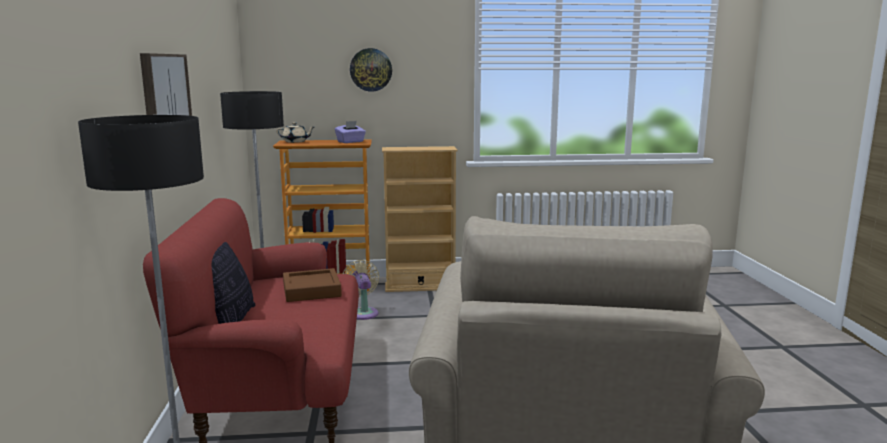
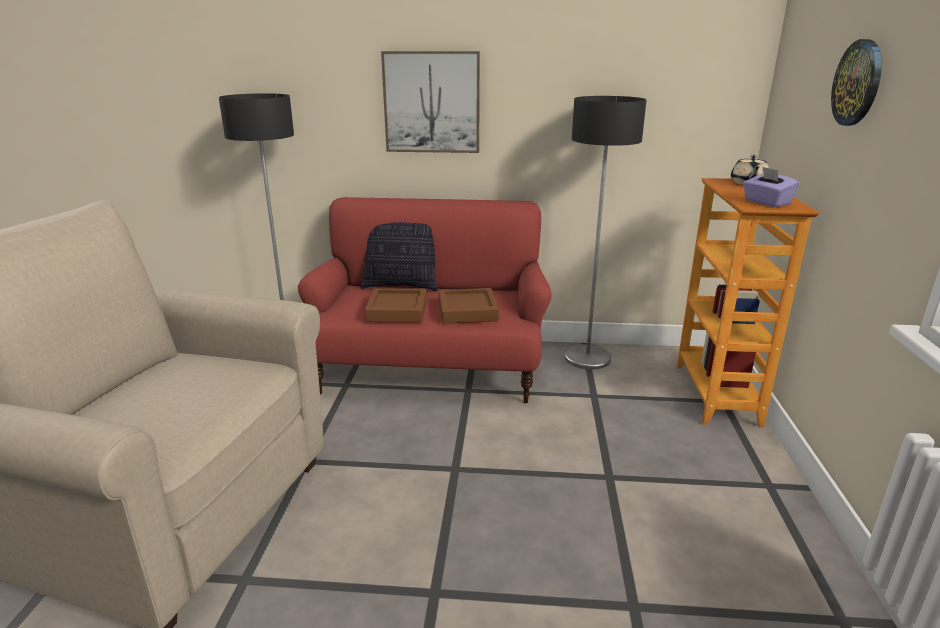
camera: 100 degrees right, 10 degrees up
beige fan [342,260,379,320] -> none
beige bookcase [382,146,458,292] -> none
none -> brown tray [365,289,427,322]

